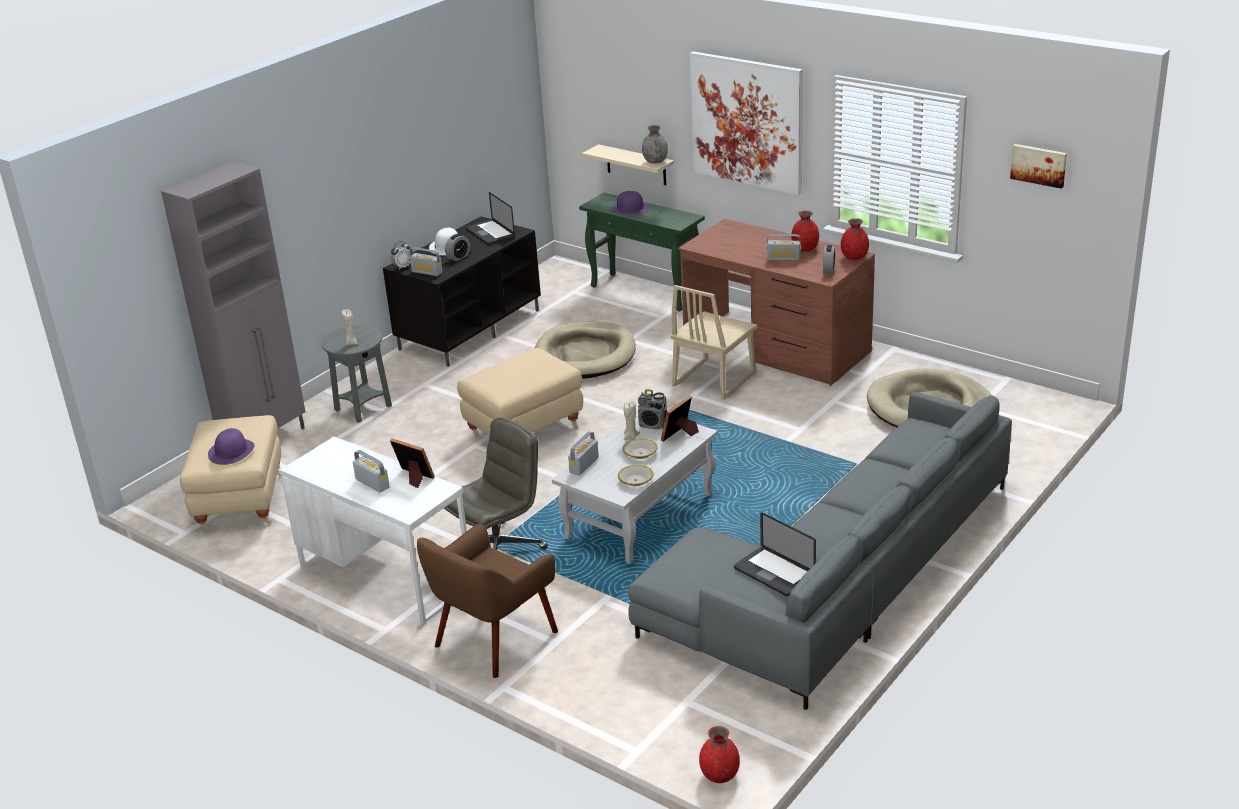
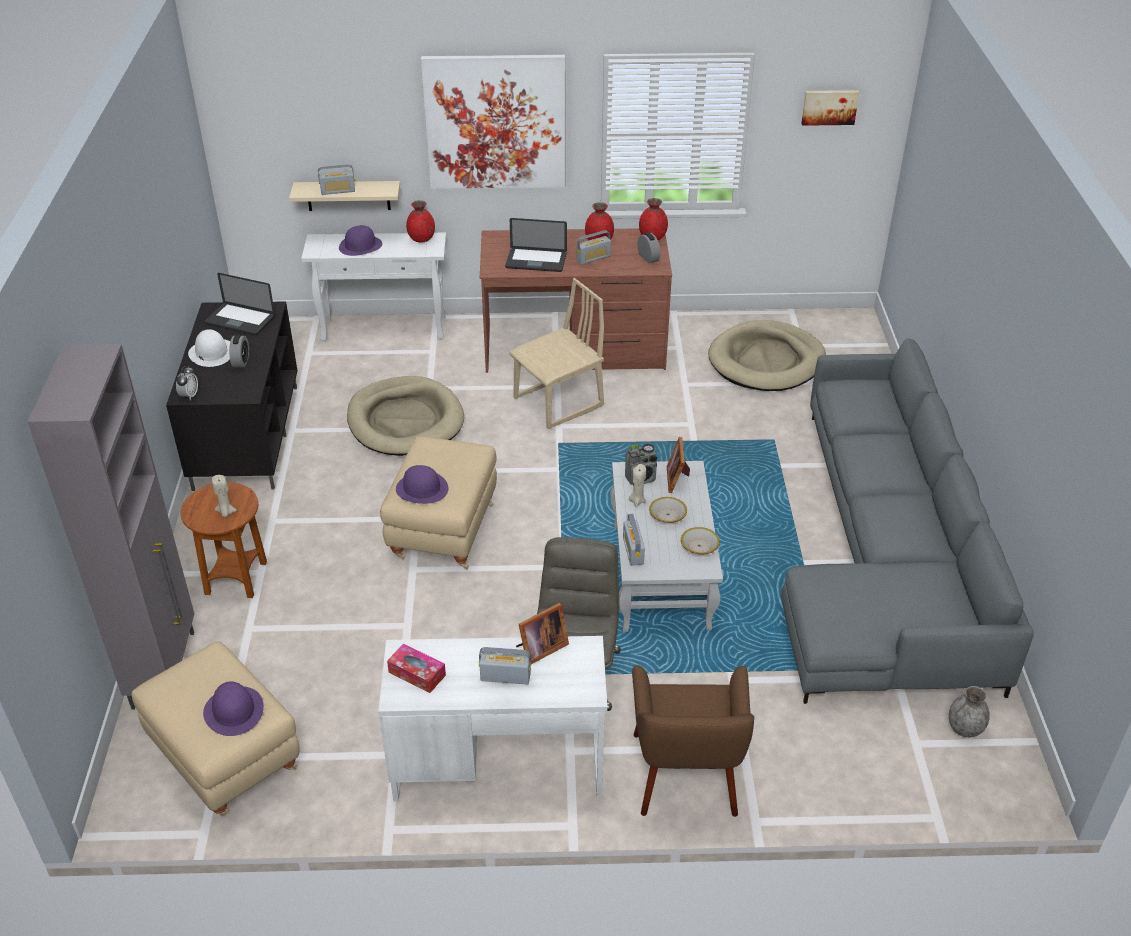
camera: 40 degrees left, 10 degrees up
grey side table [321,325,392,423] -> brown side table [180,482,267,598]
picture frame [390,439,435,488] -> picture frame turned 150 degrees clockwise [516,603,569,664]
radio [410,247,442,276] -> radio moved to [318,164,355,195]
green console table [579,193,705,311] -> white console table [301,233,446,341]
grey vase [642,125,668,164] -> grey vase moved to [949,686,990,737]
beige chair [670,285,757,400] -> beige chair turned 120 degrees counterclockwise [509,278,604,429]
red vase [699,726,740,783] -> red vase moved to [406,200,435,243]
laptop [734,512,816,596] -> laptop moved to [505,218,567,272]
none -> tissue box [387,643,446,693]
none -> purple hat [396,465,449,504]

